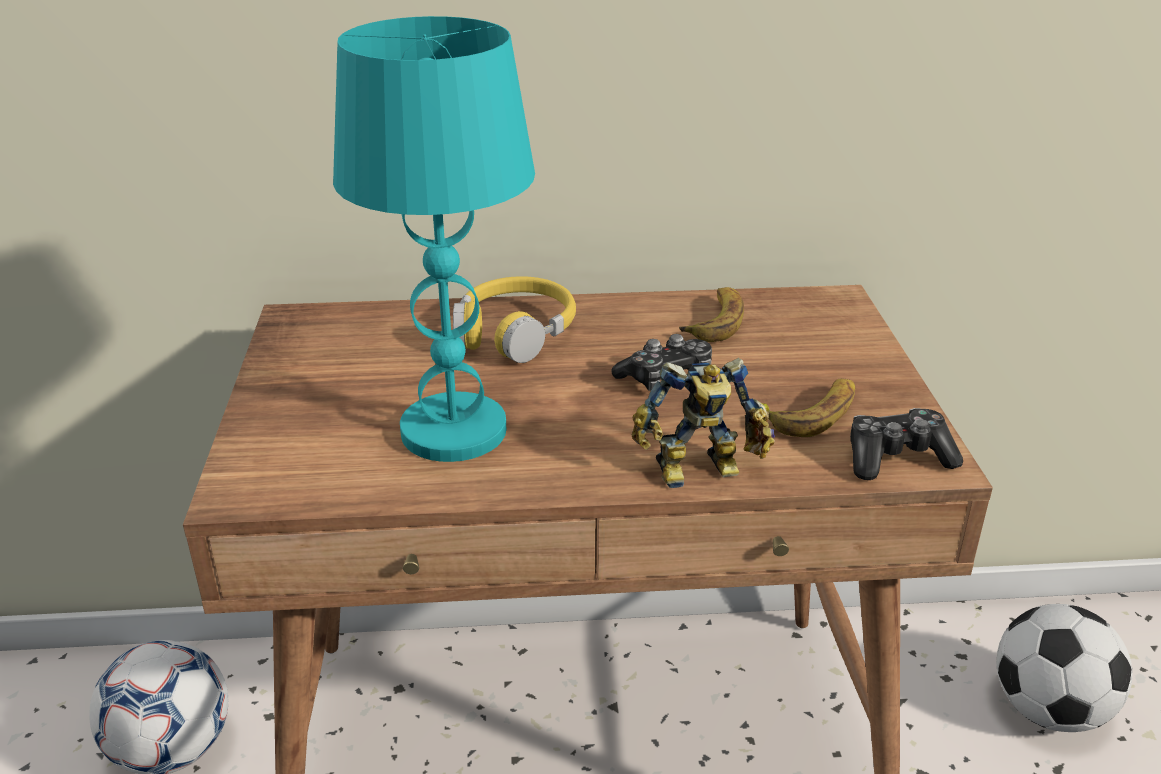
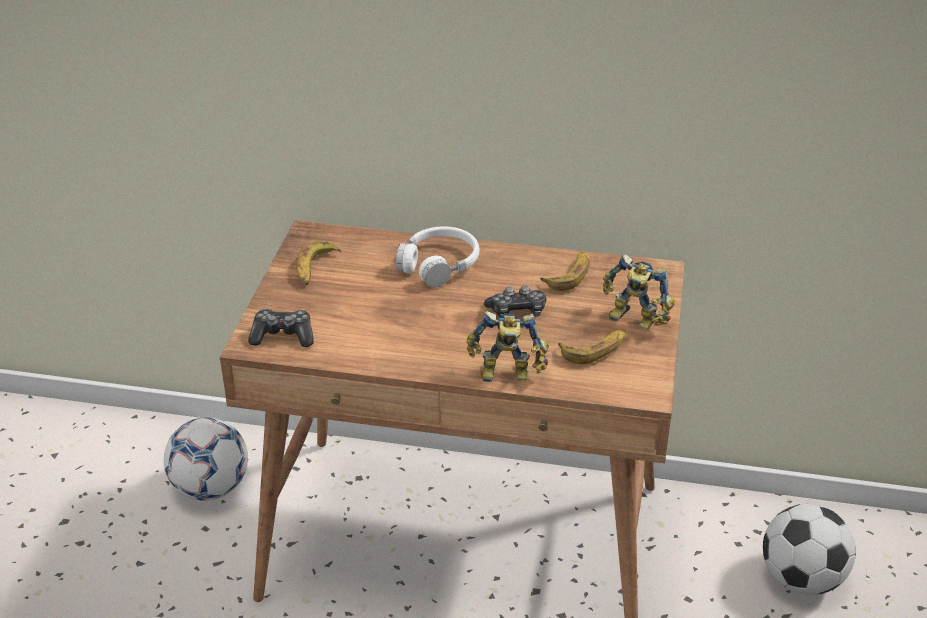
camera: 15 degrees right, 5 degrees up
turquoise table lamp [333,16,535,462] -> none
yellow headphones [453,276,576,363] -> white headphones [396,227,480,288]
game controller [850,408,963,480] -> game controller moved to [248,309,314,347]
none -> banana [296,241,341,285]
none -> toy robot [603,254,675,330]

